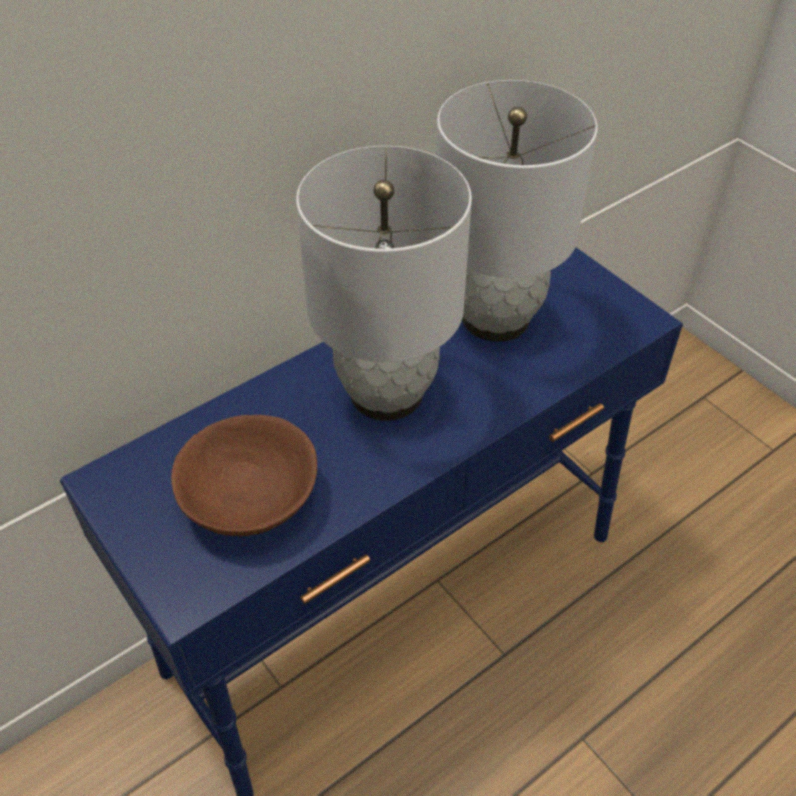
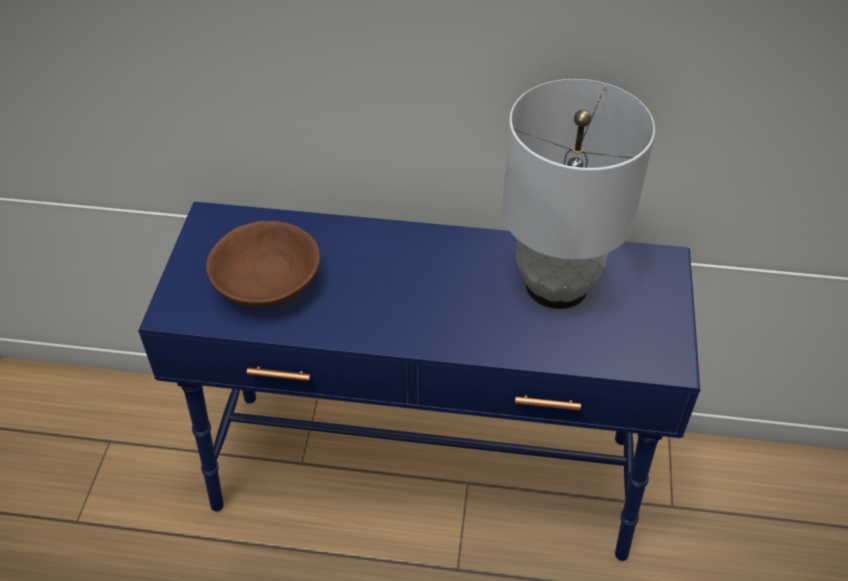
camera: 45 degrees right, 0 degrees up
white table lamp [296,146,472,421] -> none

